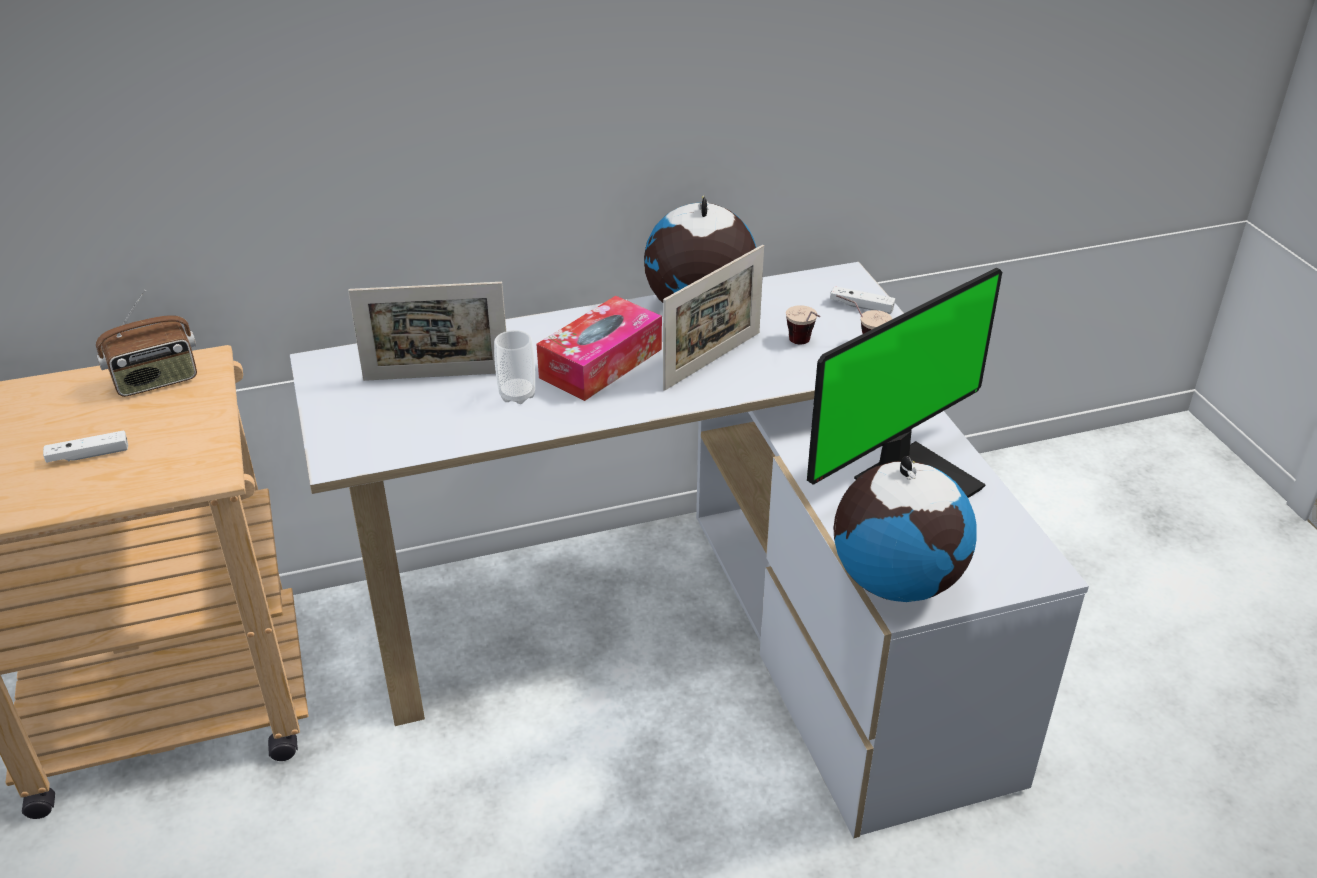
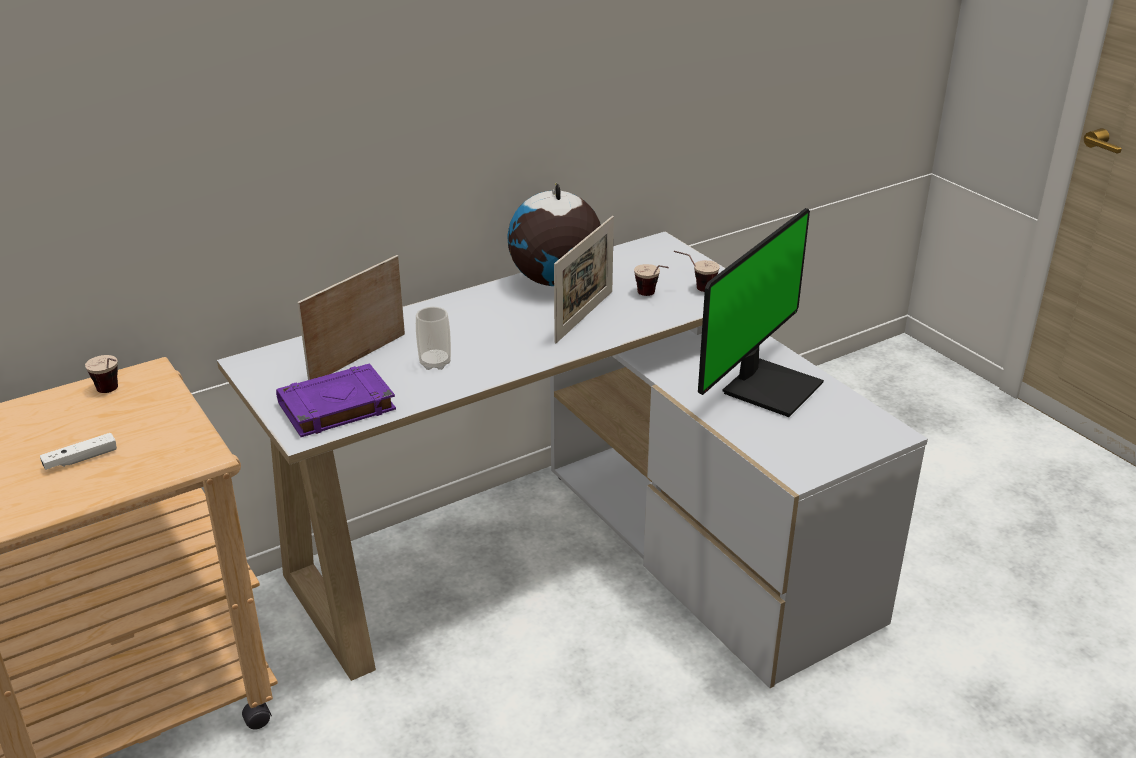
camera: 15 degrees left, 5 degrees down
radio [96,290,197,397] -> cup [85,355,118,393]
picture frame [348,282,506,381] -> picture frame turned 150 degrees clockwise [297,255,405,380]
tissue box [537,296,662,401] -> none
white game controller [830,286,895,314] -> none
globe [833,456,977,602] -> none
none -> purple book [276,363,396,437]

